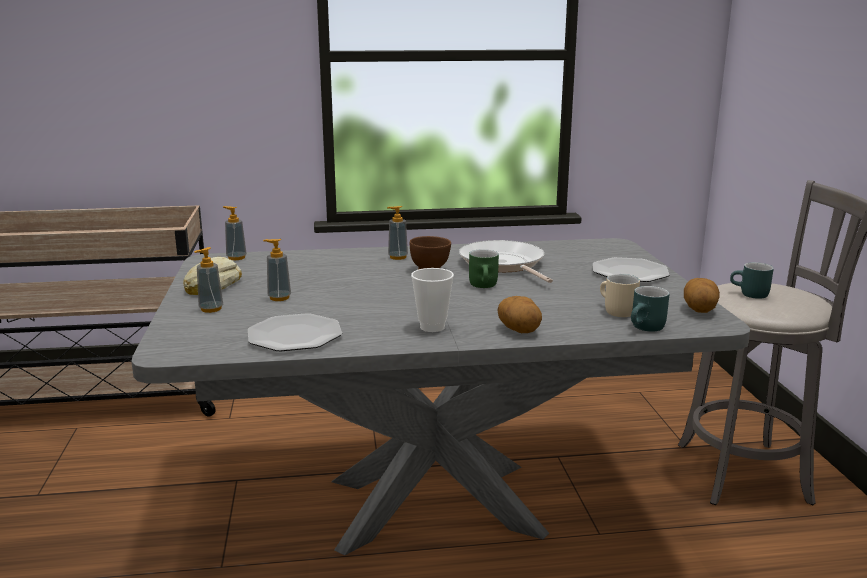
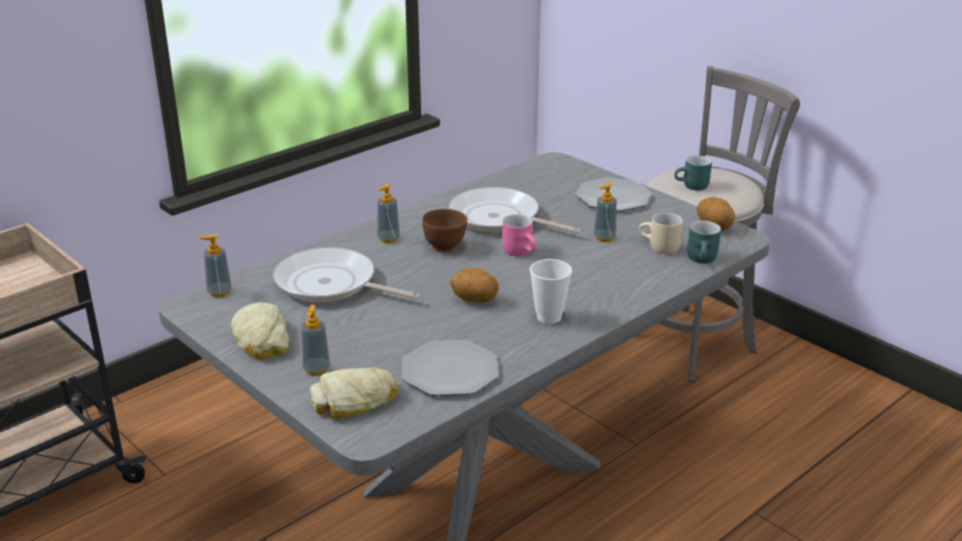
camera: 35 degrees left, 10 degrees up
soap dispenser [263,239,291,301] -> soap dispenser moved to [594,183,617,242]
green mug [469,249,499,288] -> pink mug [502,214,536,256]
potato [497,296,542,333] -> potato moved to [450,268,499,303]
none -> frying pan [273,247,421,302]
none -> bread [310,367,398,419]

